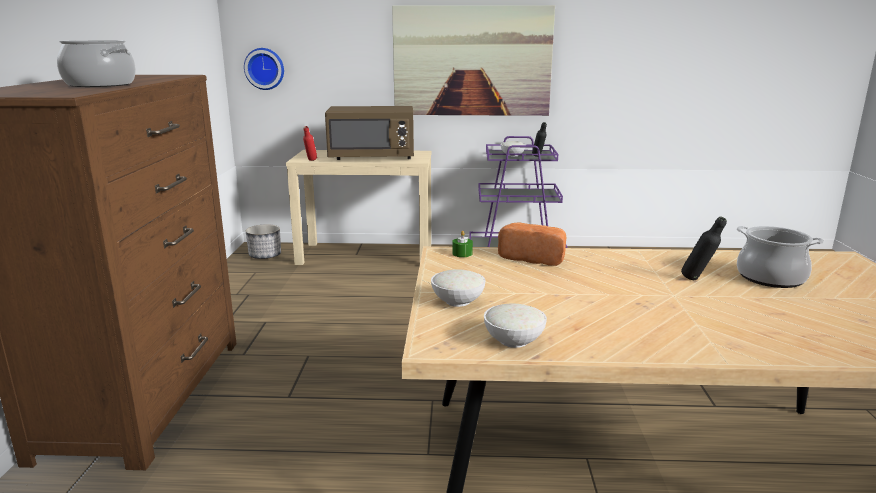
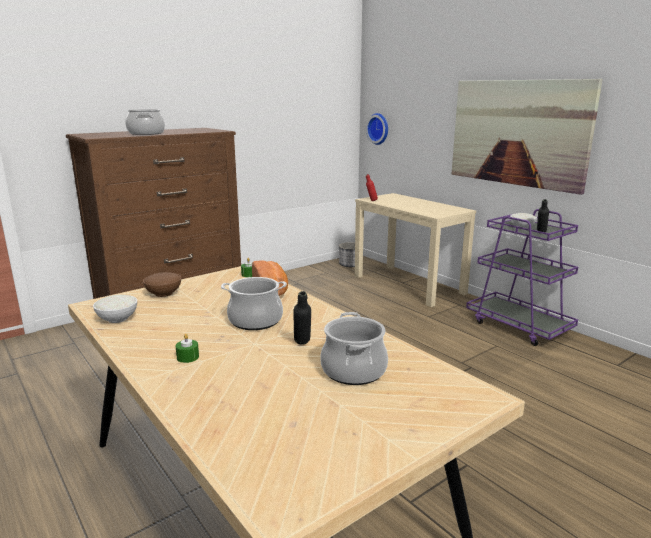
camera: 50 degrees right, 0 degrees up
brown microwave [325,106,414,160] -> none
white bowl [431,269,485,307] -> brown bowl [143,272,181,297]
none -> green candle [176,334,199,363]
none -> cooking pot [221,277,287,330]

